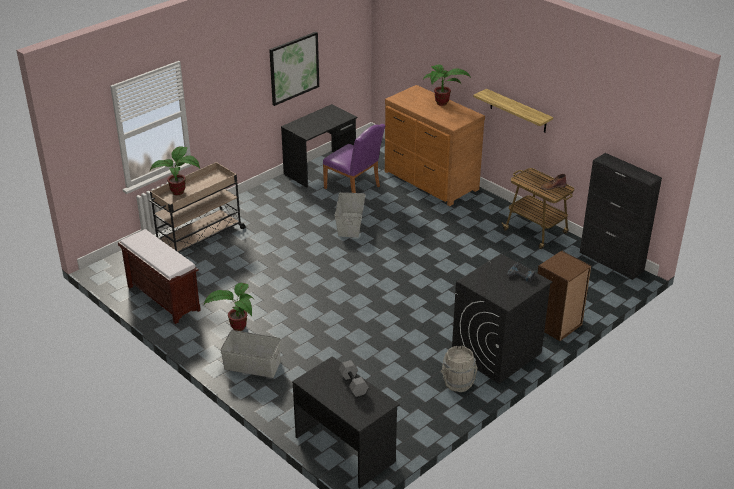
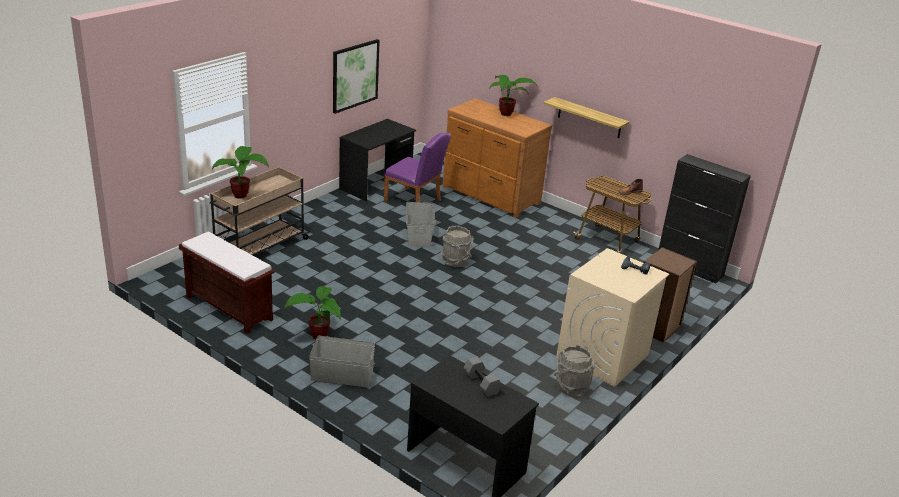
camera: 10 degrees left, 5 degrees down
black washing machine [452,254,552,384] -> beige washing machine [556,248,669,387]
none -> grey bucket [441,225,474,267]

